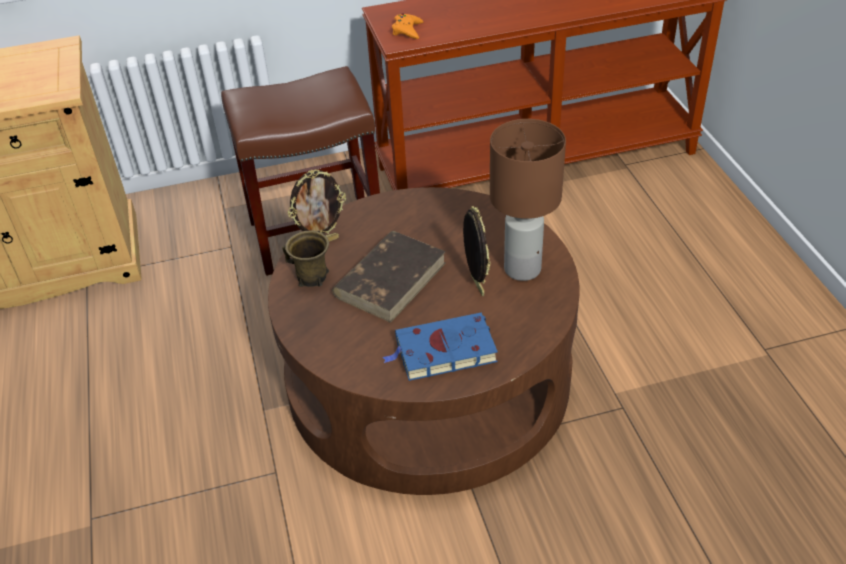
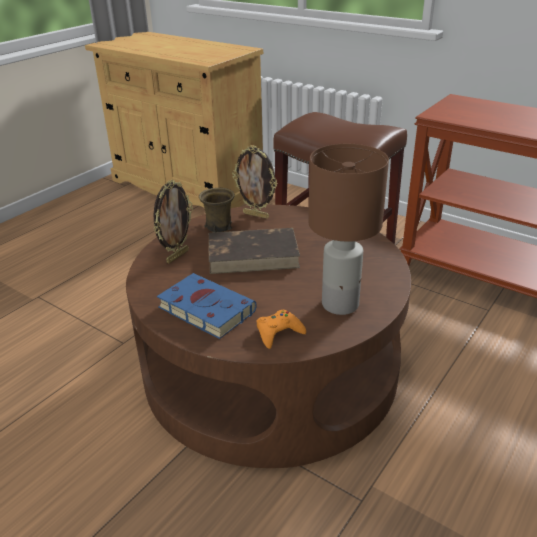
camera: 50 degrees right, 10 degrees down
orange game controller [392,14,423,39] -> orange game controller moved to [256,310,306,349]
picture frame [463,206,490,296] -> picture frame moved to [153,180,193,264]

